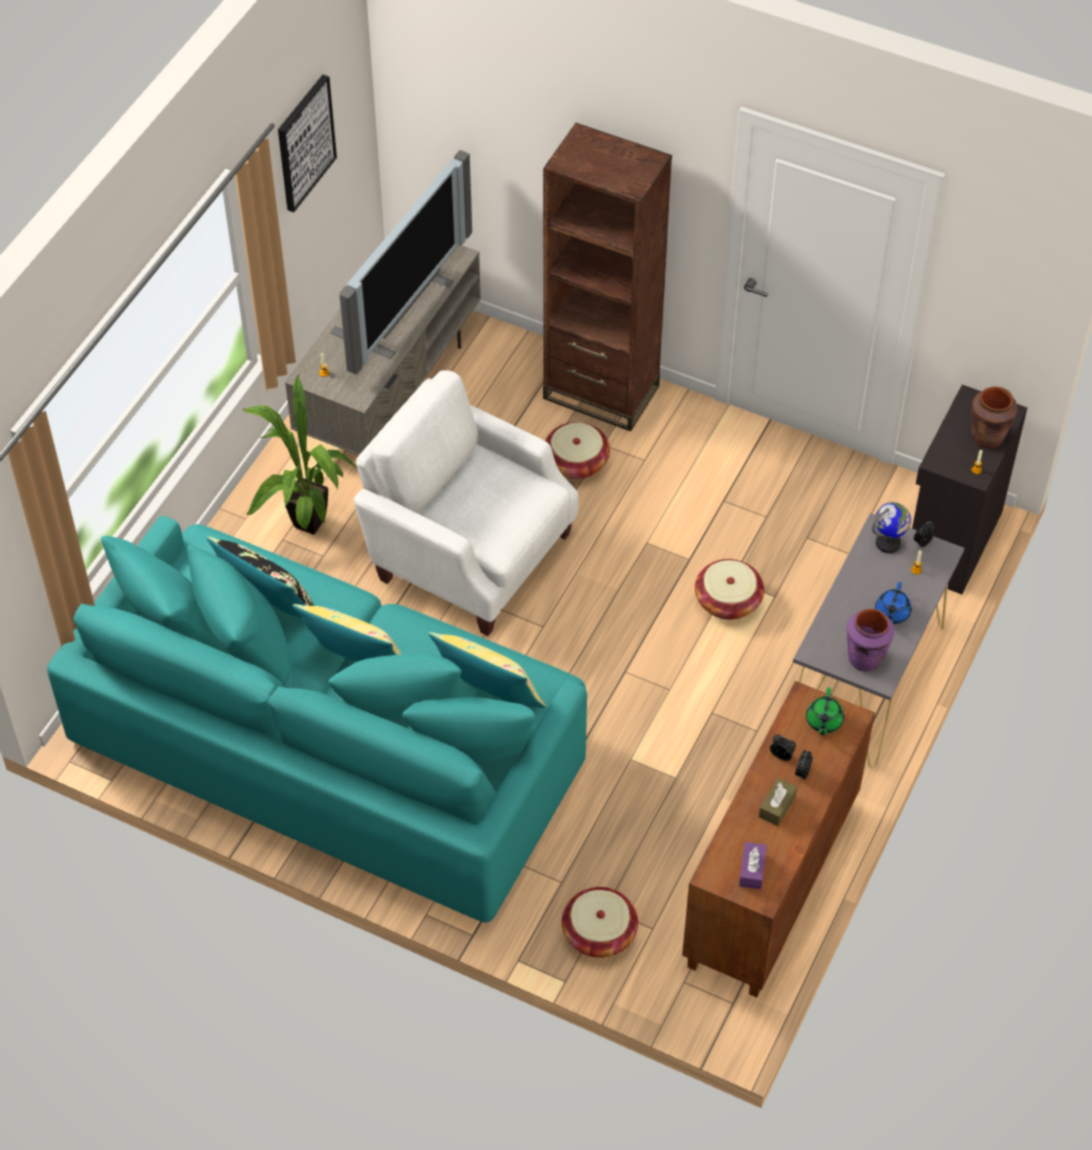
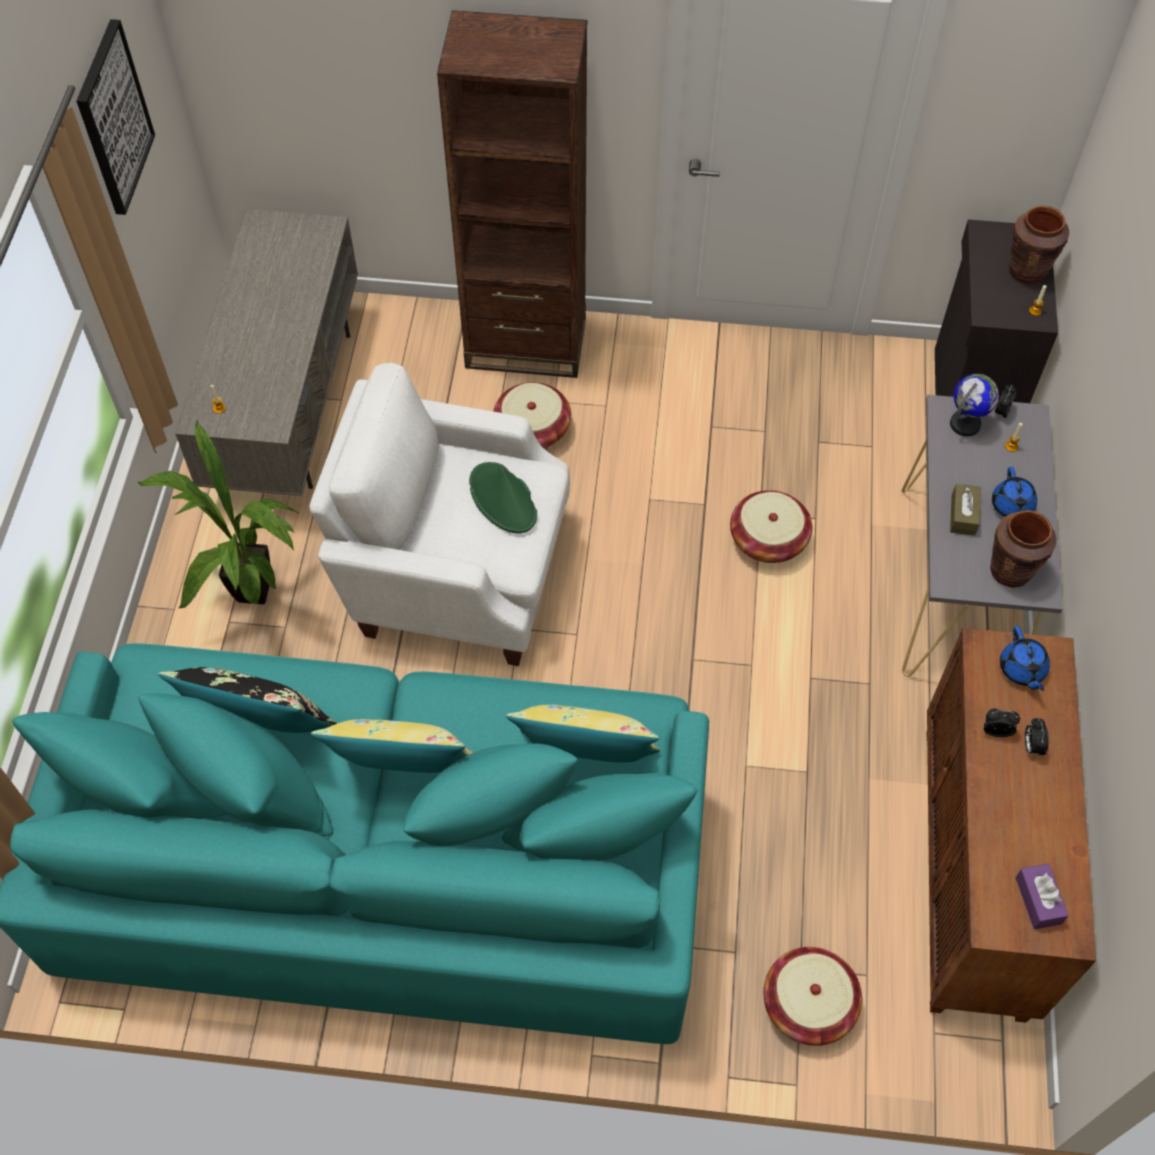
camera: 20 degrees left, 5 degrees up
television [330,150,472,374] -> none
brown tissue box [759,778,797,826] -> brown tissue box moved to [950,484,981,536]
green teapot [806,688,844,735] -> blue teapot [1000,626,1050,691]
purple vase [847,609,894,671] -> brown vase [991,510,1056,588]
none -> green hat [469,462,537,533]

